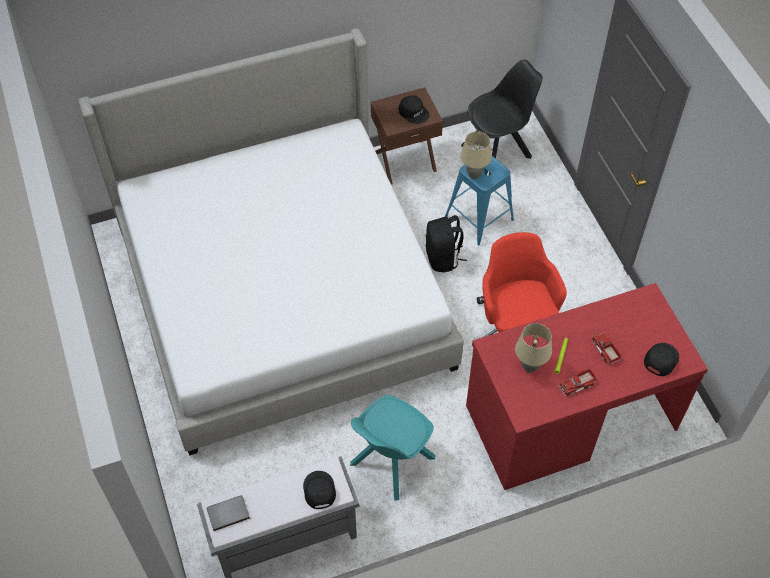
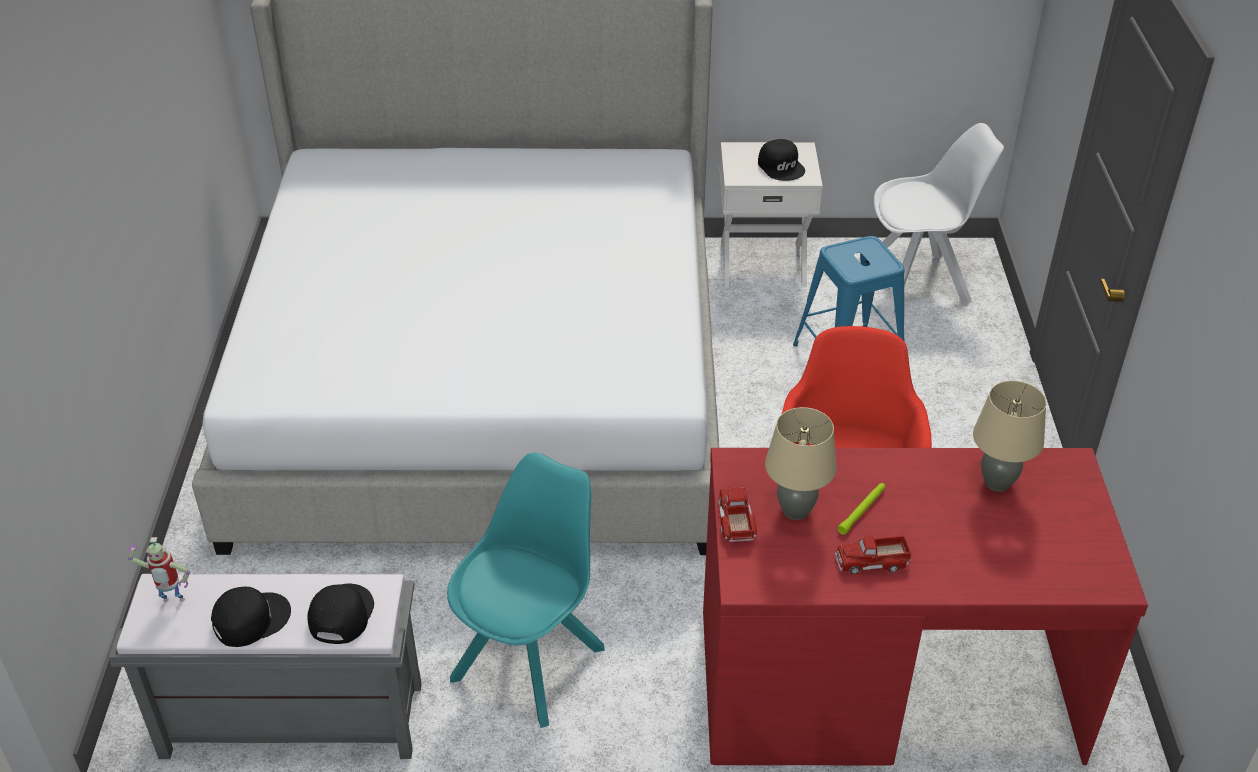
camera: 20 degrees right, 15 degrees down
grey book [207,495,250,531] -> toy robot [128,537,190,602]
turquoise chair [350,395,435,501] -> turquoise chair turned 150 degrees clockwise [447,453,605,728]
brown nightstand [371,87,443,185] -> white nightstand [719,142,823,287]
black backpack [426,215,467,273] -> none
beige table lamp [460,131,492,179] -> beige table lamp moved to [973,381,1046,492]
black chair [461,59,543,175] -> white chair [874,123,1004,314]
toy truck [592,332,622,364] -> toy truck moved to [719,486,757,542]
black cap [644,343,679,376] -> black cap moved to [211,587,291,647]

